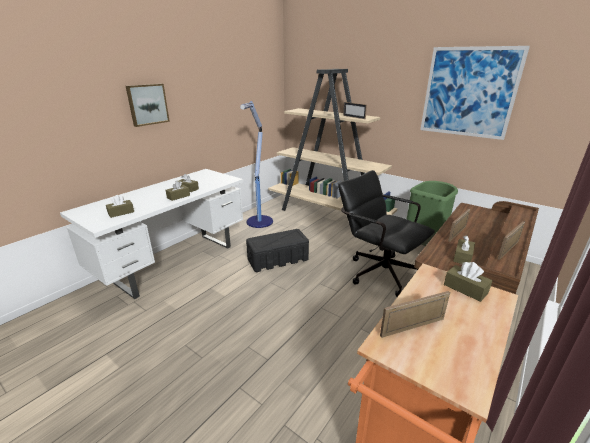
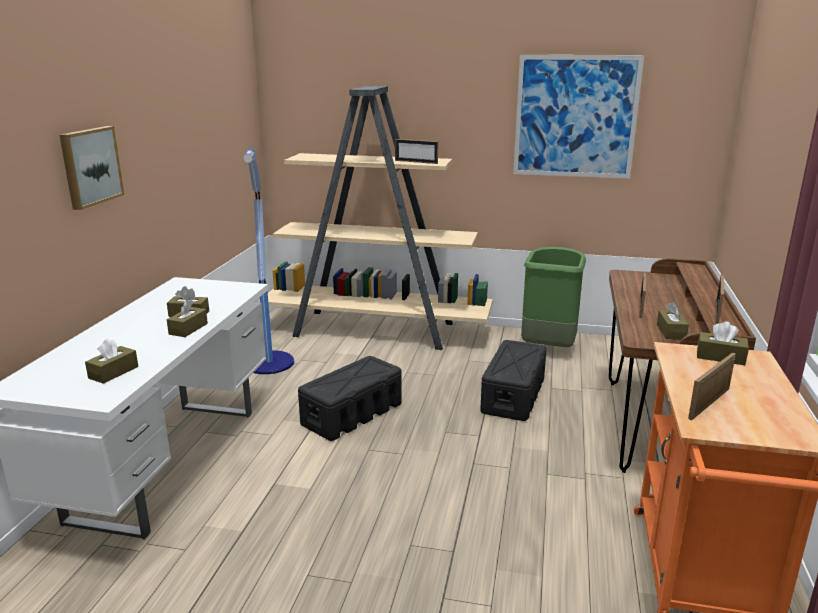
camera: 25 degrees left, 5 degrees down
black office chair [338,170,435,297] -> black storage box [480,340,547,421]

